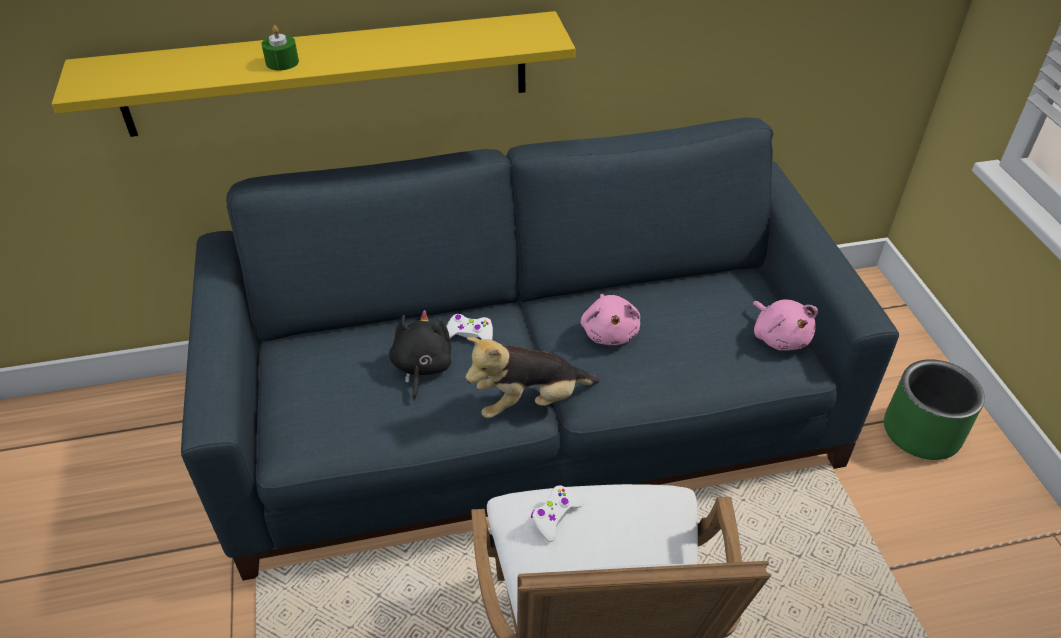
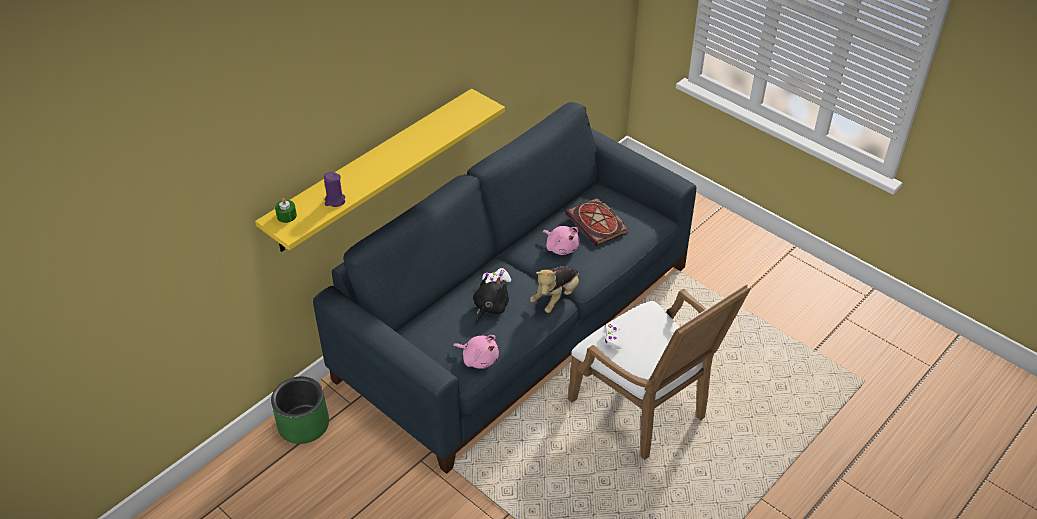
camera: 35 degrees left, 0 degrees up
green candle [262,25,299,71] -> green candle moved to [275,198,297,223]
black plush toy [389,310,451,401] -> black plush toy turned 60 degrees clockwise [473,276,509,325]
pink plush toy [753,299,818,351] -> pink plush toy moved to [453,335,499,369]
green planter [884,359,985,460] -> green planter moved to [271,377,329,444]
none -> purple candle [324,172,345,207]
none -> book [565,198,629,246]

